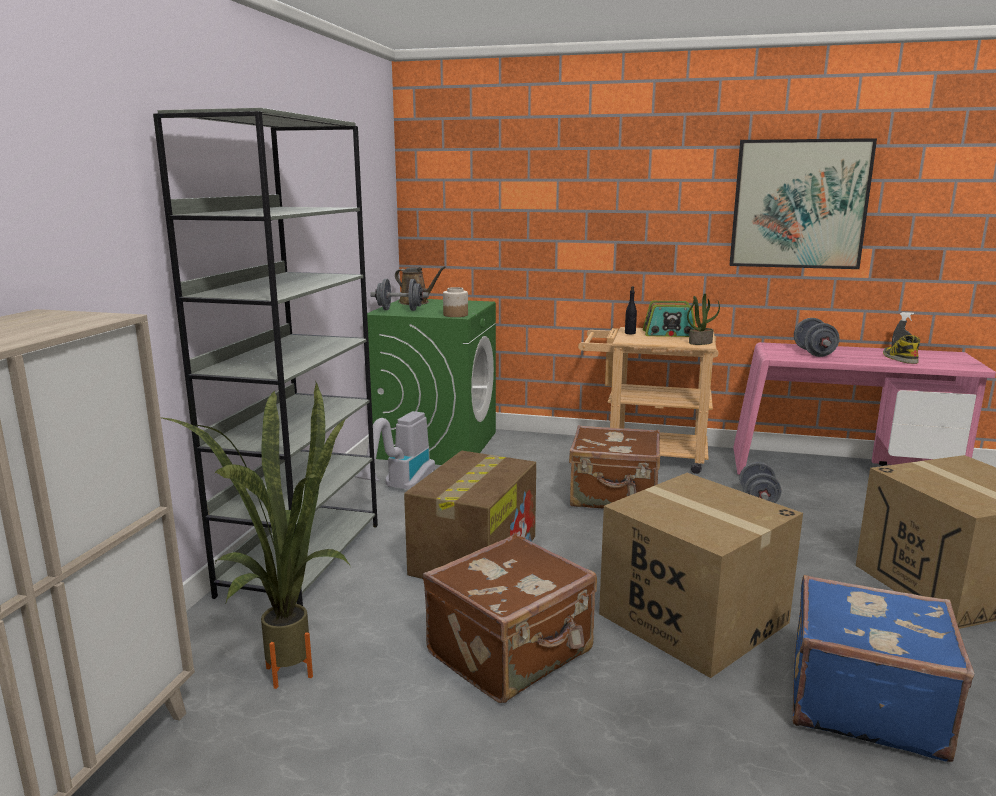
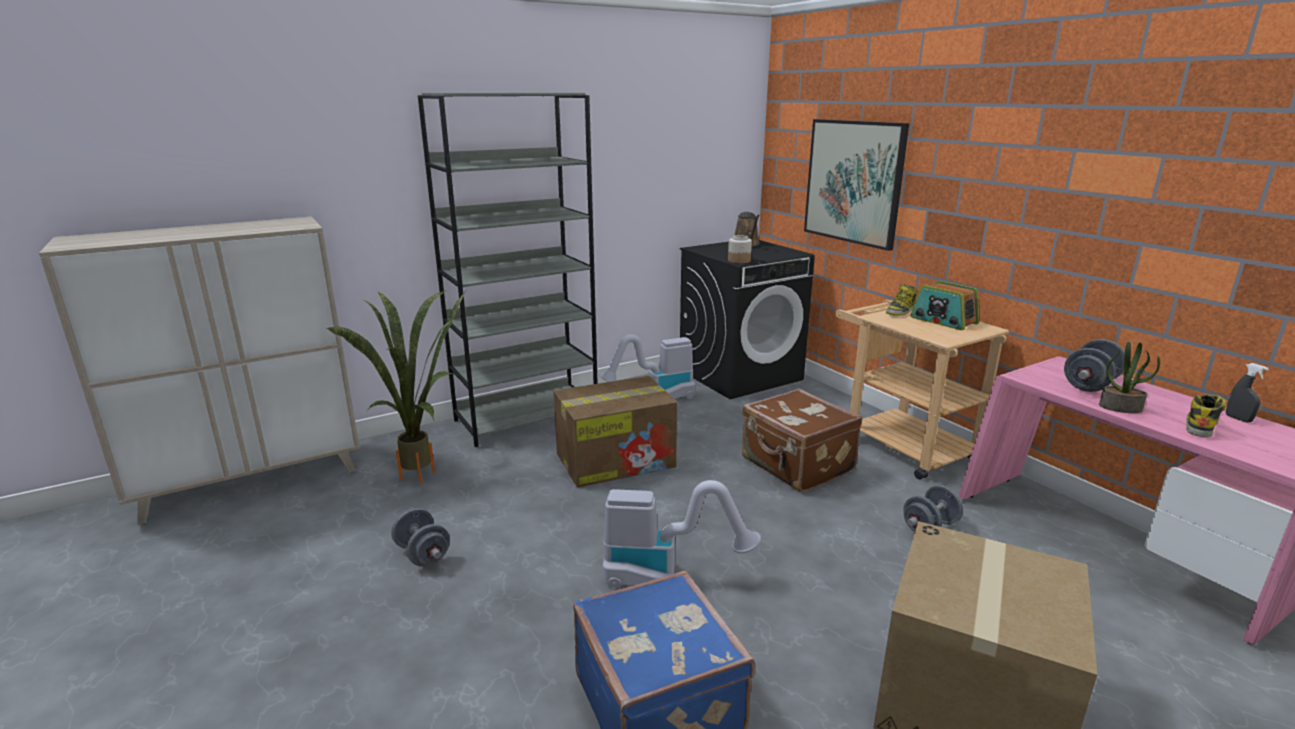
camera: 45 degrees right, 5 degrees up
green washing machine [367,299,496,465] -> black washing machine [680,240,815,399]
grey dumbbell [370,279,429,311] -> grey dumbbell moved to [391,508,450,567]
brown suitcase [423,533,597,703] -> none
cardboard box [599,473,803,678] -> vacuum cleaner [603,480,761,589]
black bottle [625,286,637,334] -> boot [886,284,917,316]
potted plant [687,294,720,345] -> potted plant moved to [1099,342,1160,413]
picture [730,138,877,269] -> picture moved to [804,119,909,251]

